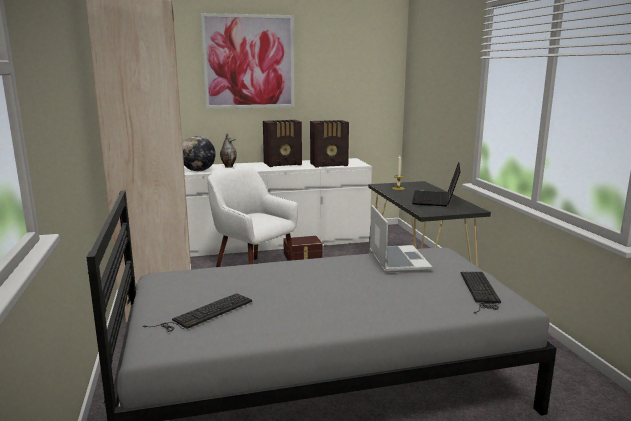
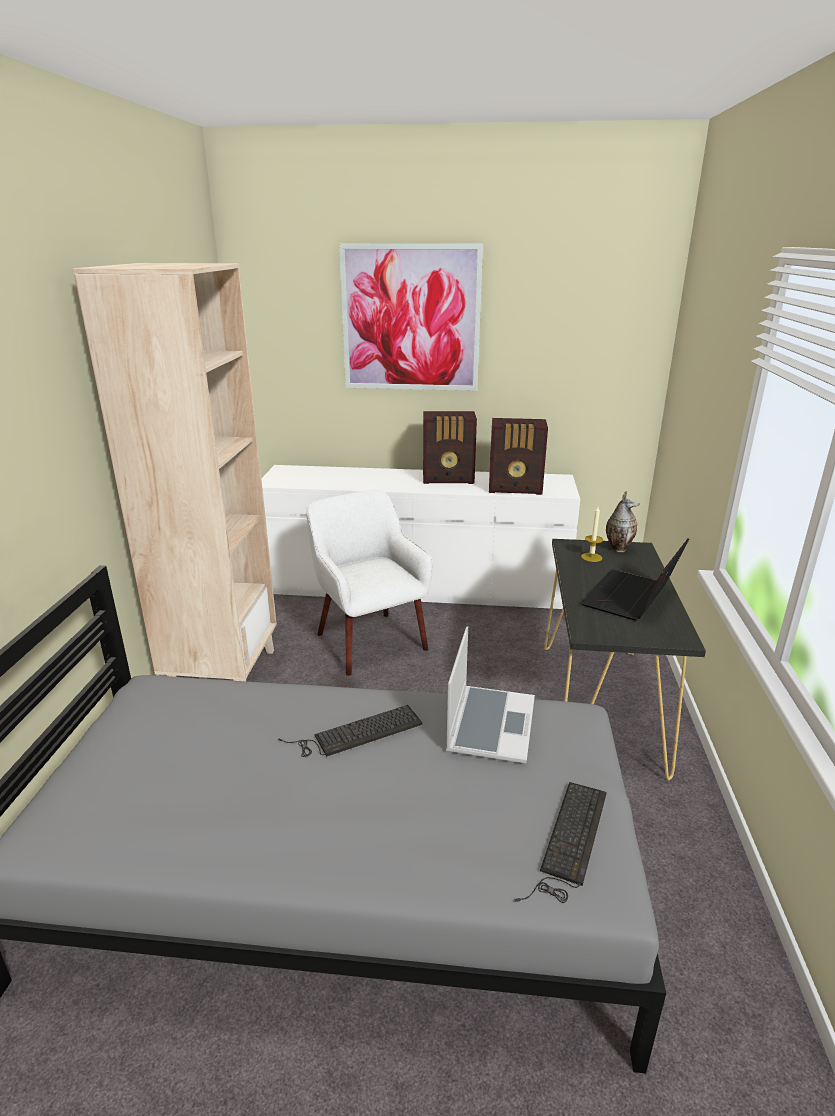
camera: 20 degrees right, 10 degrees up
keyboard [143,293,252,332] -> keyboard moved to [278,705,422,757]
globe [182,136,216,171] -> none
vase [220,133,237,168] -> vase moved to [606,491,640,552]
brown storage box [283,236,323,261] -> none

